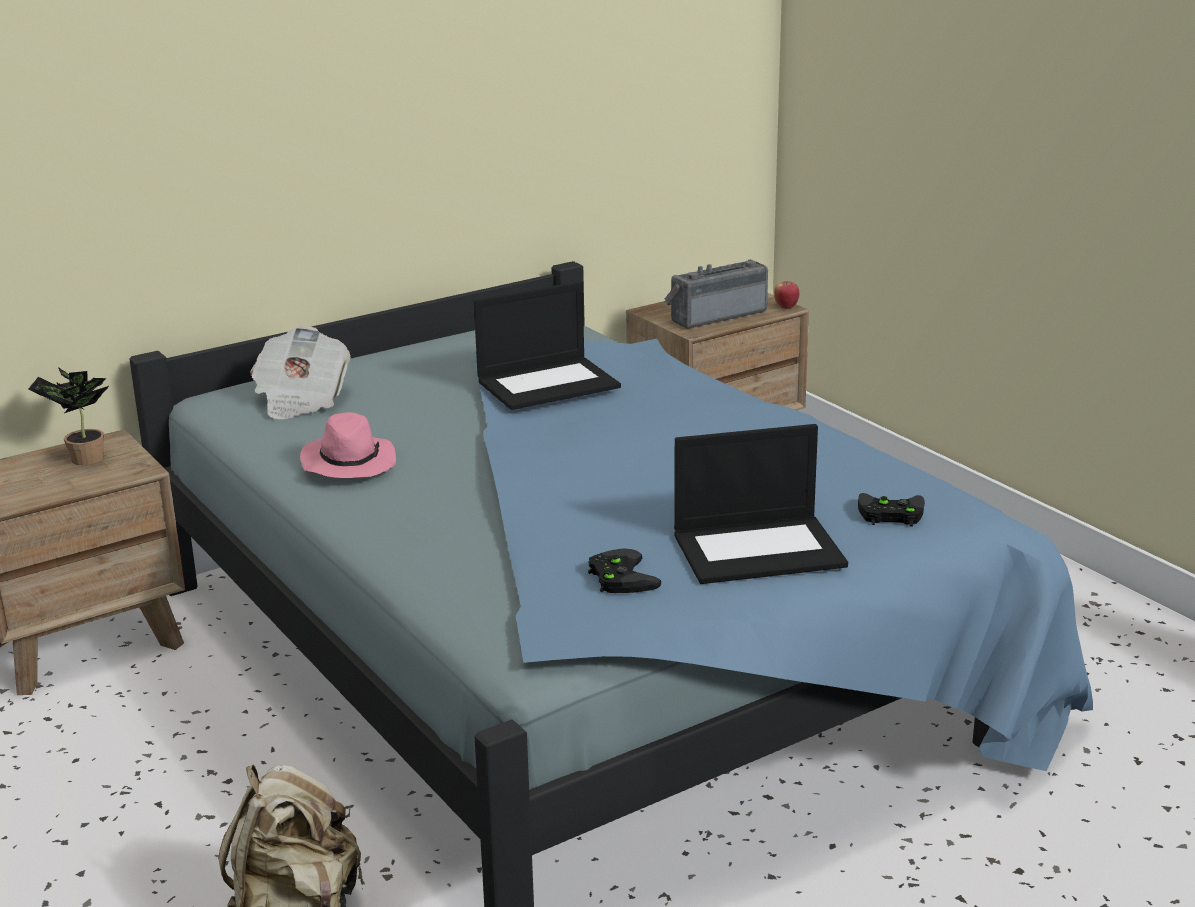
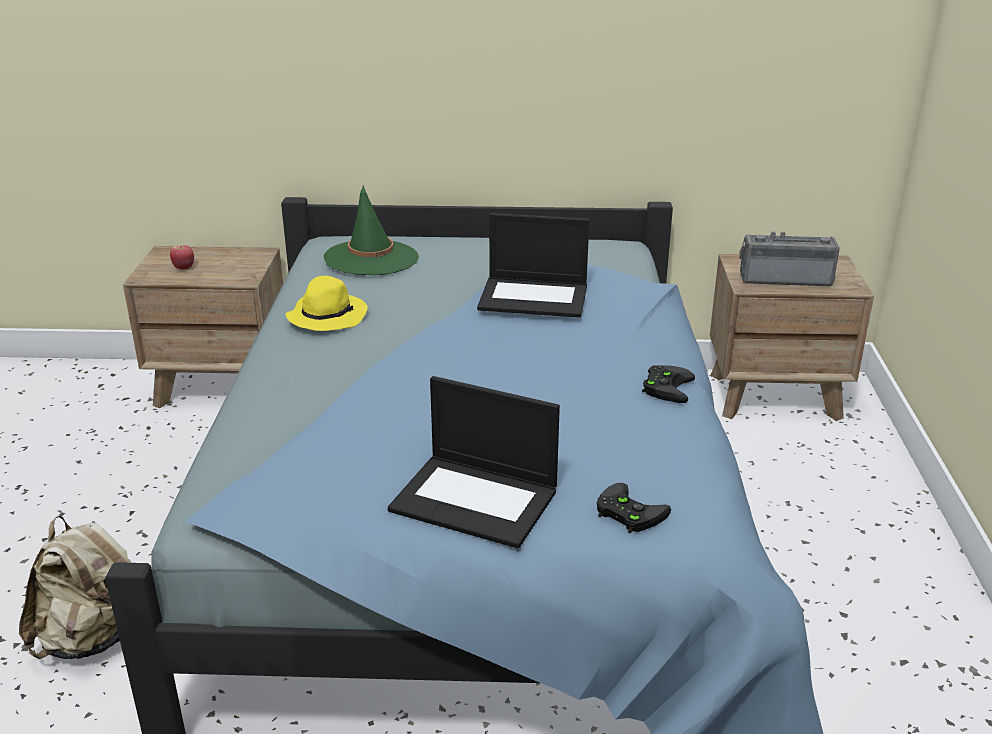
camera: 35 degrees right, 5 degrees up
potted plant [28,367,109,465] -> none
newspaper [250,326,351,419] -> green hat [324,185,419,275]
pink hat [300,412,396,478] -> yellow hat [285,276,368,331]
black game controller [588,549,661,593] -> black game controller moved to [642,365,695,403]
apple [774,281,800,309] -> apple moved to [170,245,194,270]

